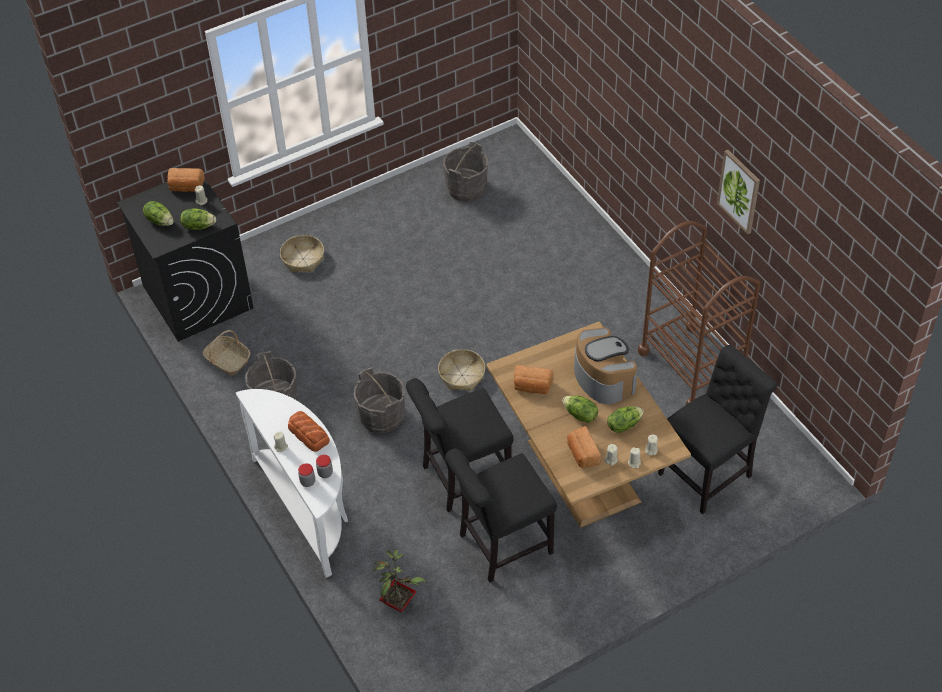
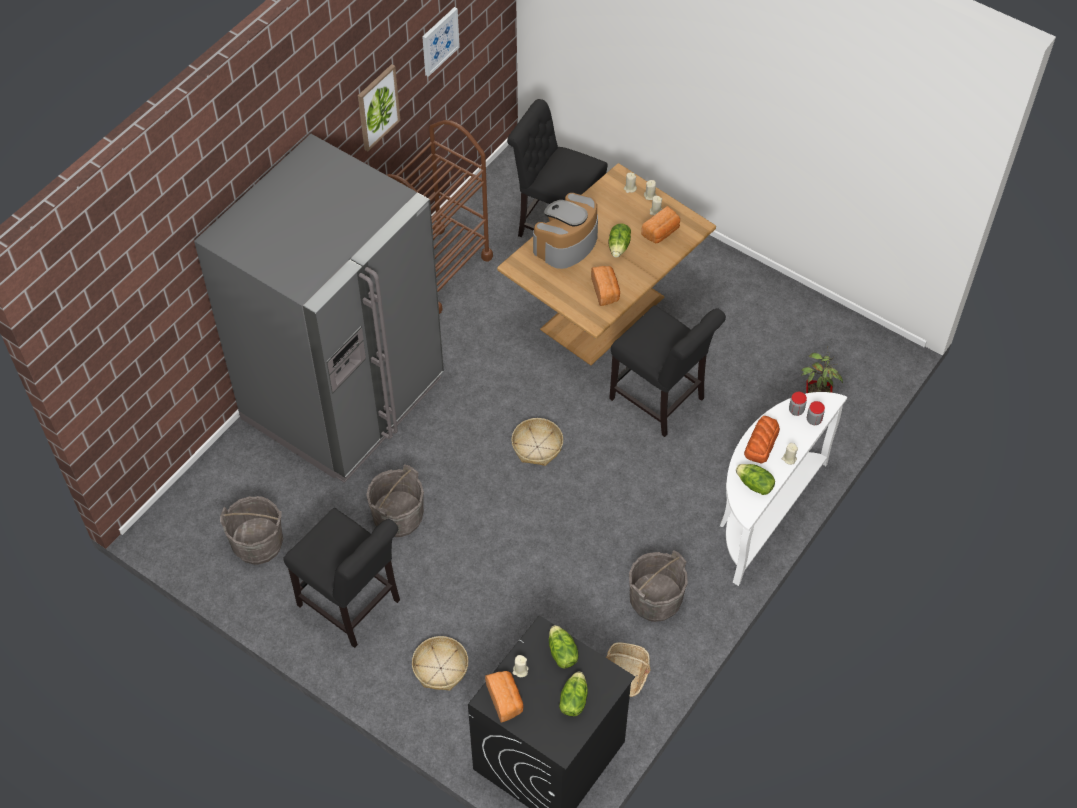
camera: 115 degrees left, 5 degrees up
grey bucket [353,367,405,434] -> grey bucket moved to [366,464,424,537]
black chair [445,448,557,582] -> black chair moved to [283,508,400,648]
lettuce [607,406,644,433] -> lettuce moved to [736,464,775,495]
none -> grey fridge [194,134,444,483]
none -> picture [422,7,460,77]

